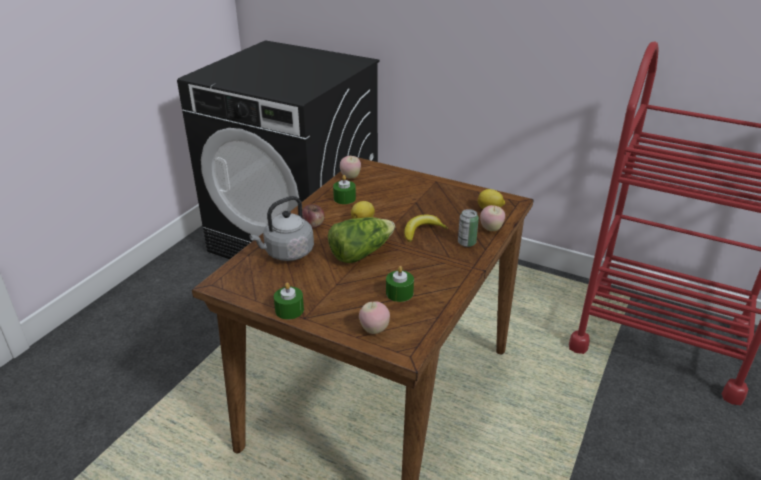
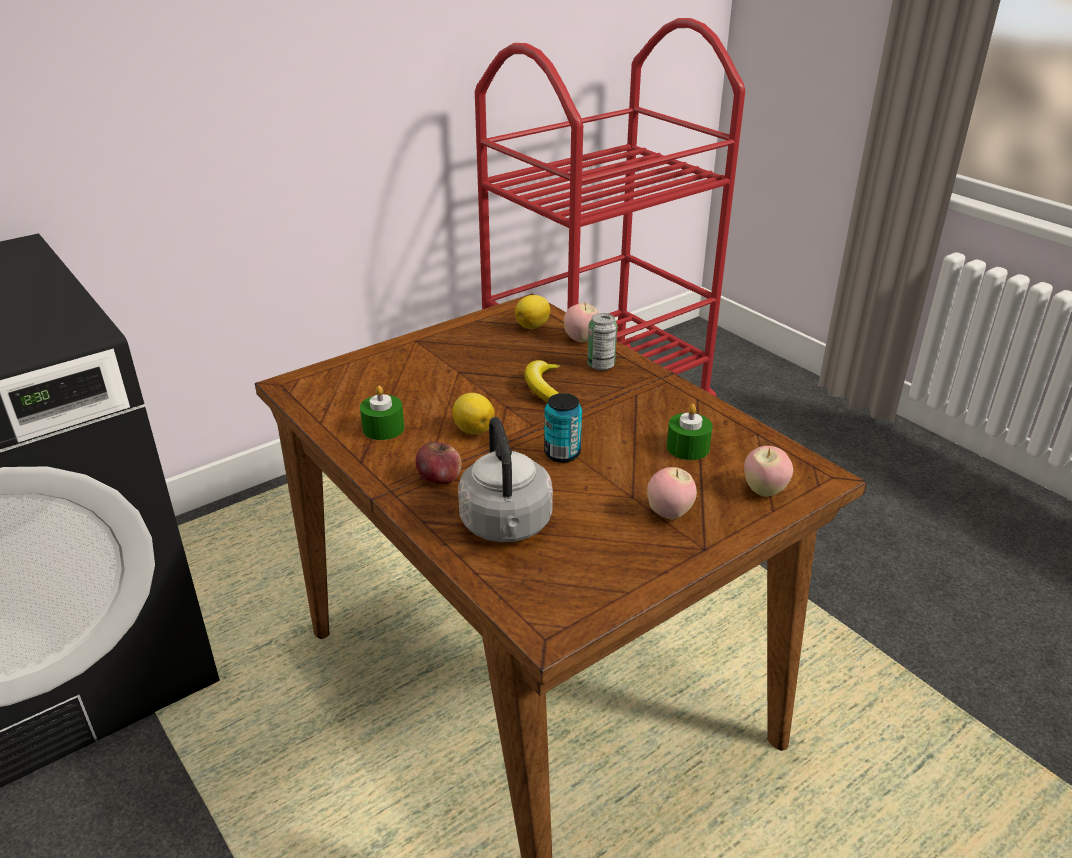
camera: 65 degrees left, 0 degrees up
green candle [274,283,304,320] -> none
lettuce [328,217,395,263] -> can [544,393,582,463]
apple [340,156,361,178] -> apple moved to [647,467,697,519]

